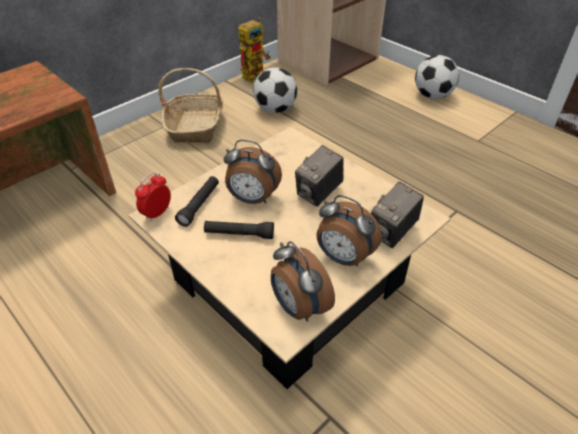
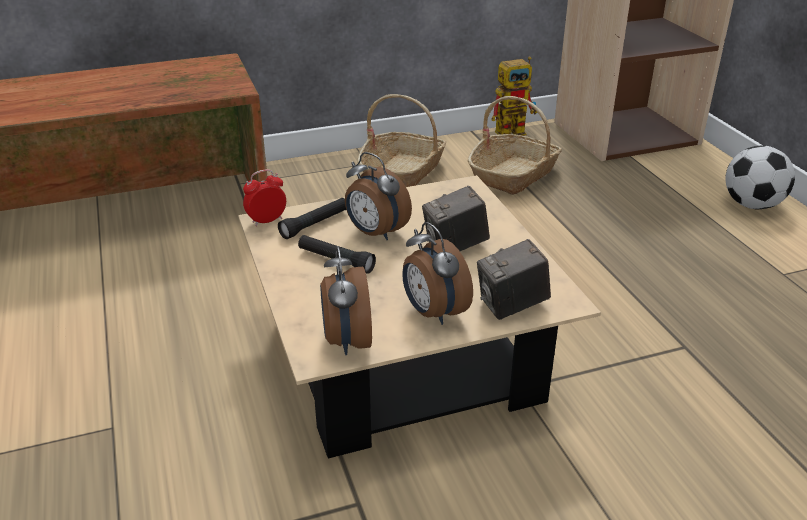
camera: 25 degrees right, 10 degrees down
football [253,68,297,113] -> basket [468,96,562,195]

